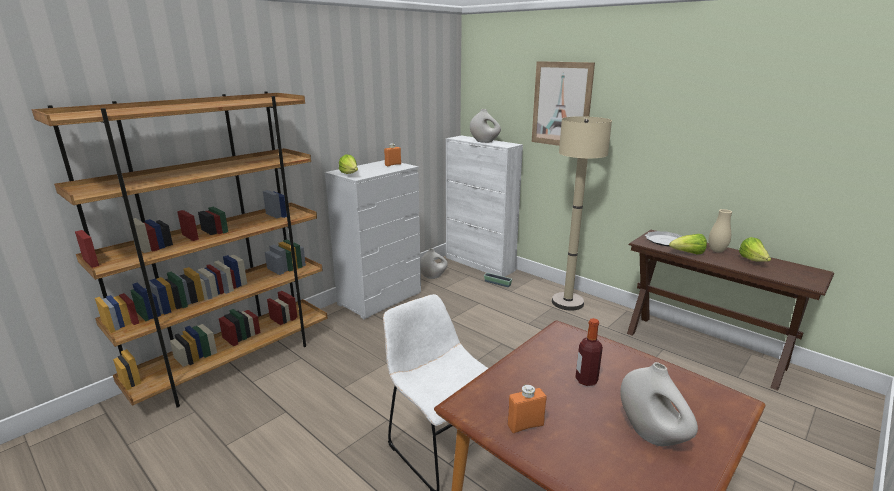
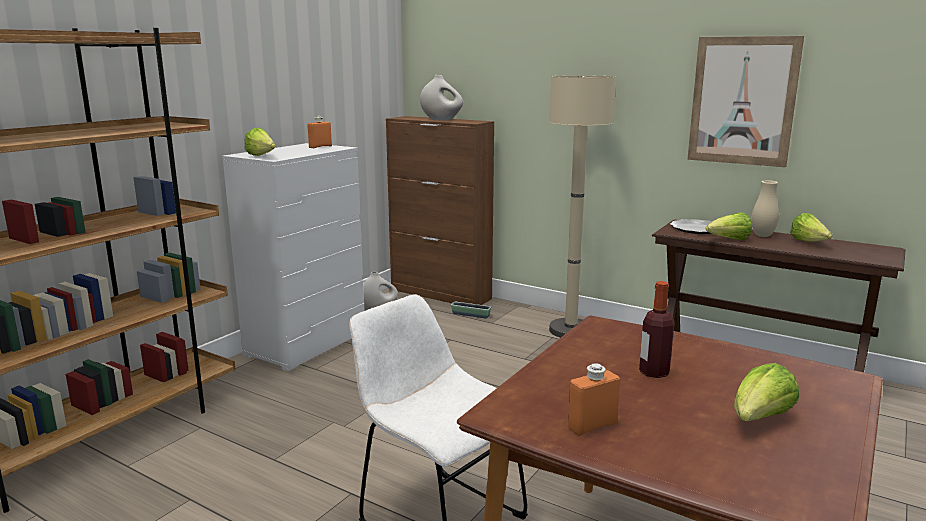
camera: 10 degrees left, 5 degrees down
white cabinet [446,135,523,277] -> brown cabinet [386,116,494,305]
picture [532,61,595,146] -> picture moved to [687,36,804,167]
white vase [620,362,698,446] -> lettuce [734,363,799,421]

